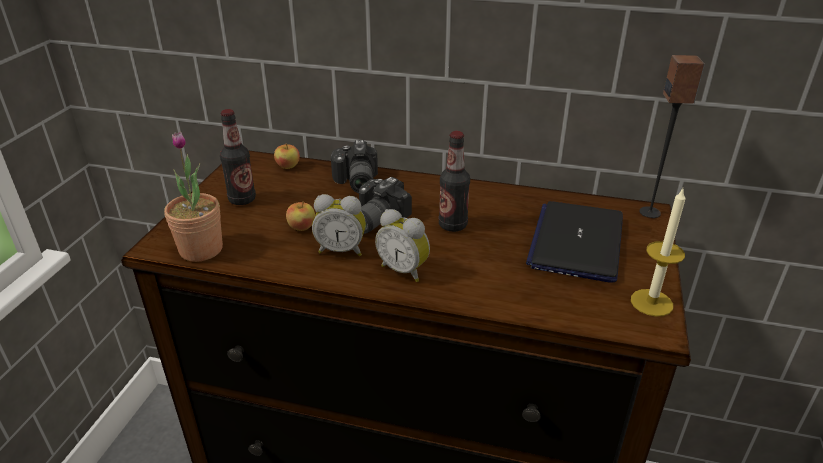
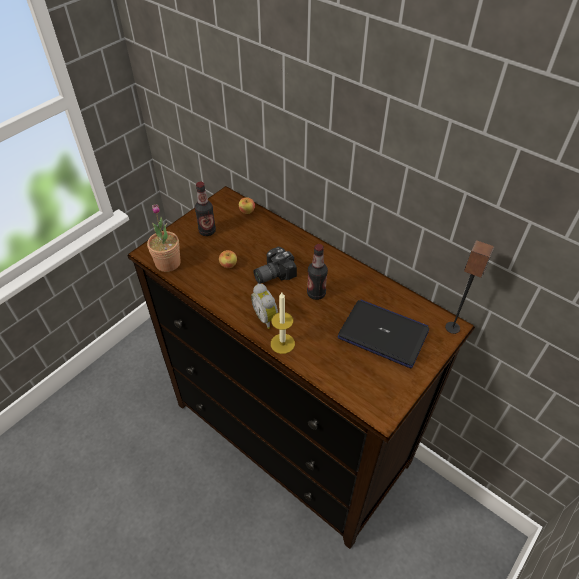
camera: 25 degrees right, 15 degrees up
alarm clock [312,194,366,256] -> none
camera [331,140,378,193] -> none
laptop [526,201,623,283] -> laptop turned 75 degrees clockwise [338,300,430,368]
candle [631,189,686,317] -> candle moved to [271,292,295,354]

